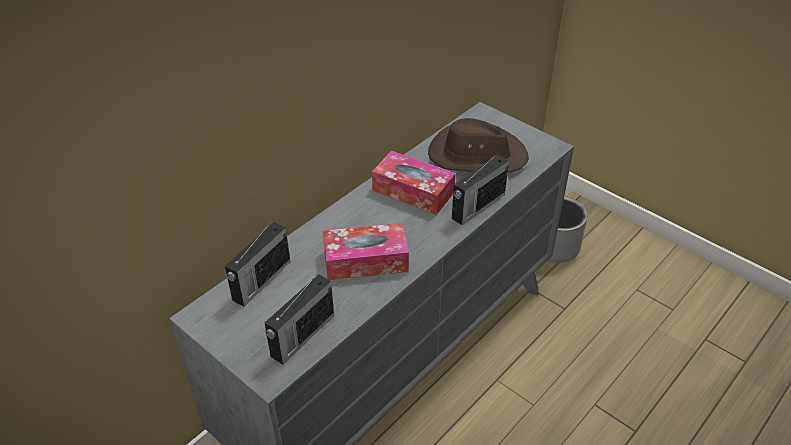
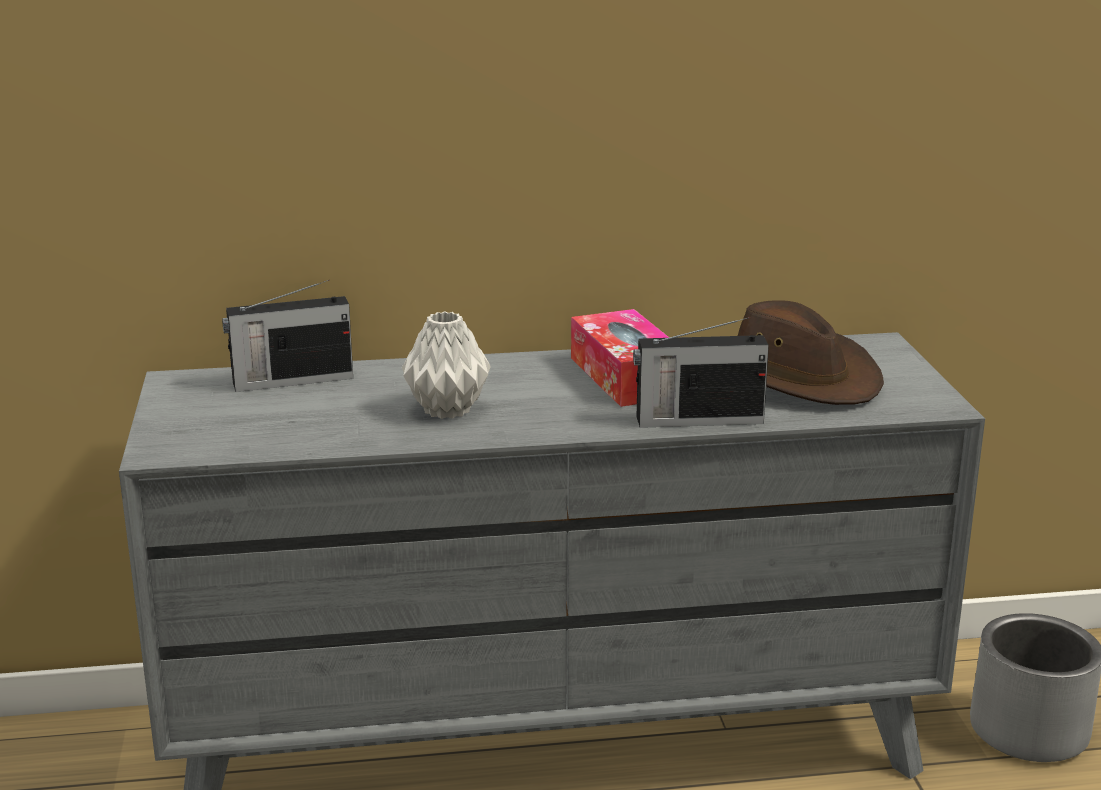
camera: 40 degrees right, 20 degrees down
radio [265,274,334,365] -> none
tissue box [323,223,409,280] -> grey vase [402,311,491,419]

